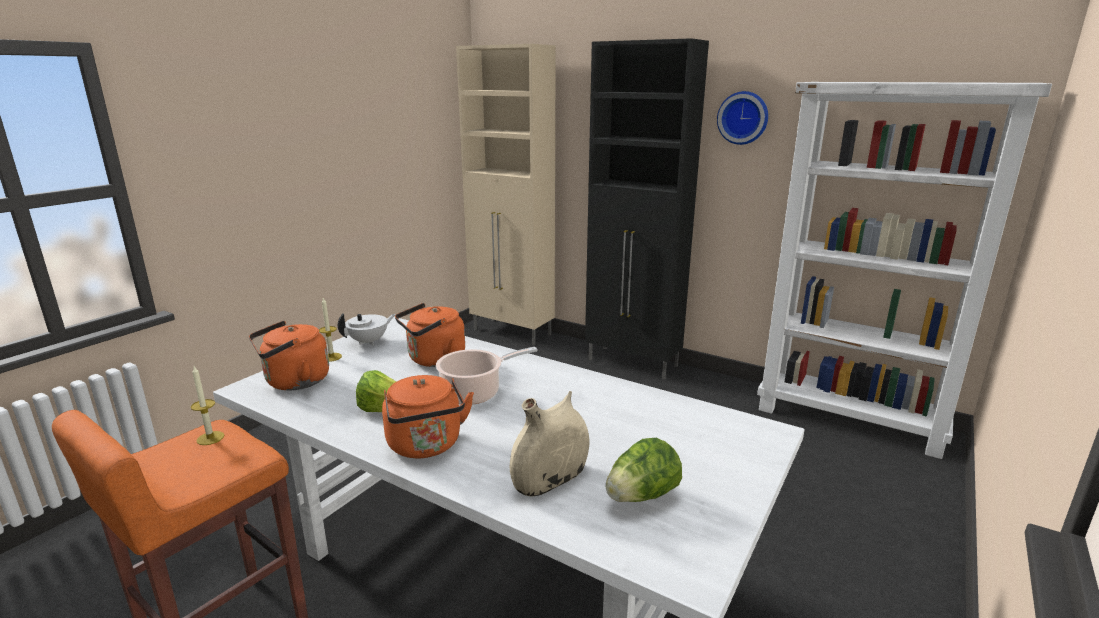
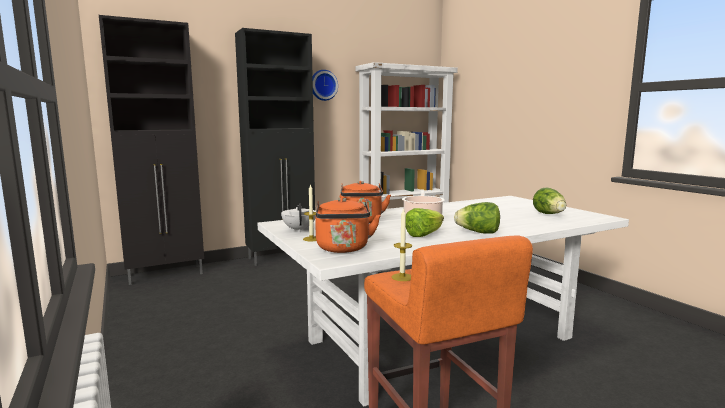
camera: 60 degrees left, 10 degrees down
orange kettle [382,375,474,458] -> lettuce [454,202,500,234]
beige cabinet [456,44,556,345] -> black cabinet [99,15,204,285]
beige vase [510,391,589,496] -> none

